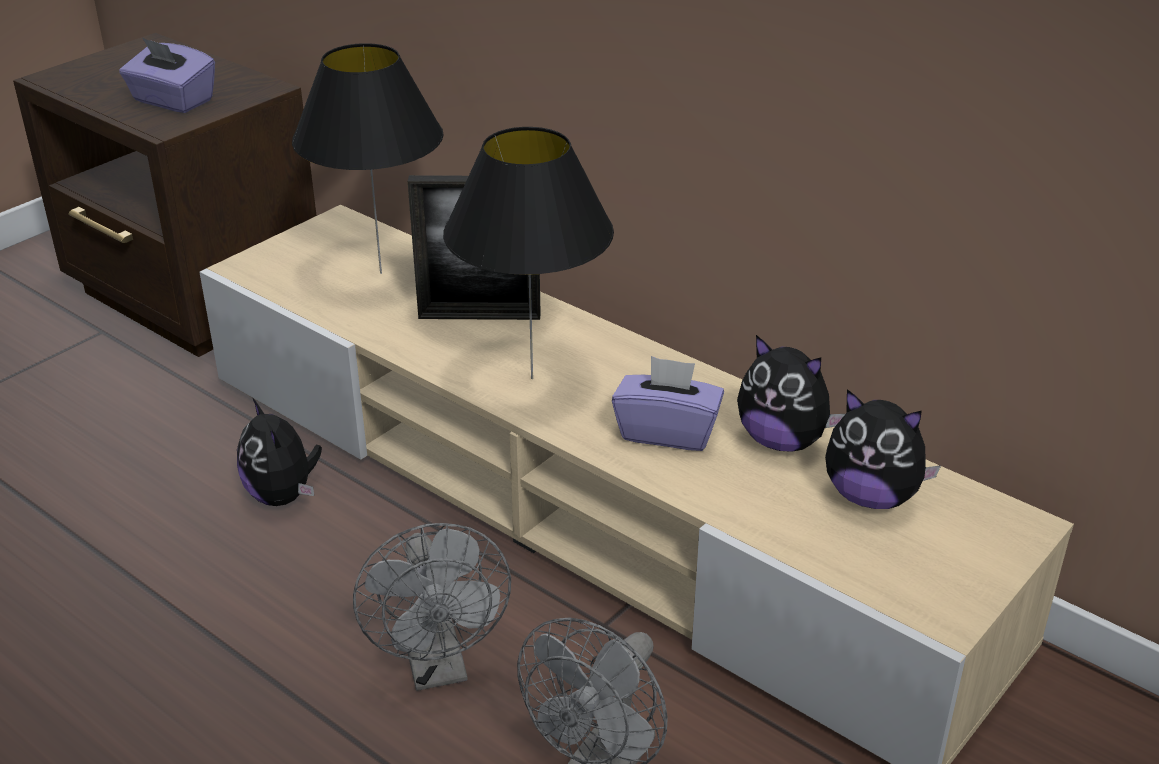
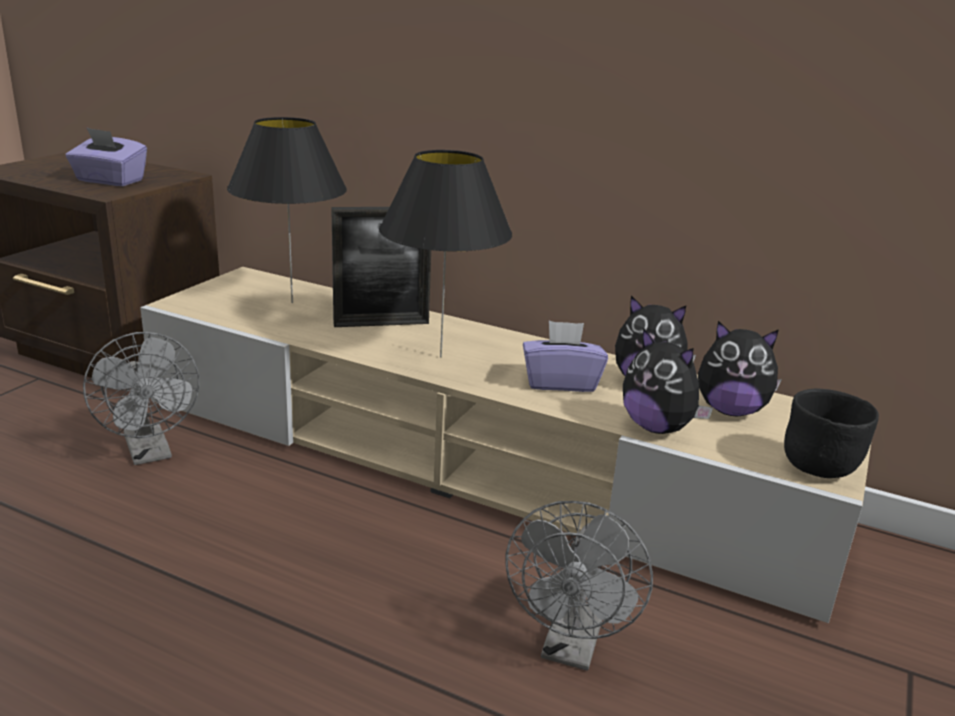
camera: 15 degrees left, 10 degrees down
plush toy [237,399,322,506] -> plush toy moved to [623,328,713,434]
grey fan [353,523,511,691] -> grey fan moved to [83,332,200,465]
none -> black bowl [784,388,879,478]

